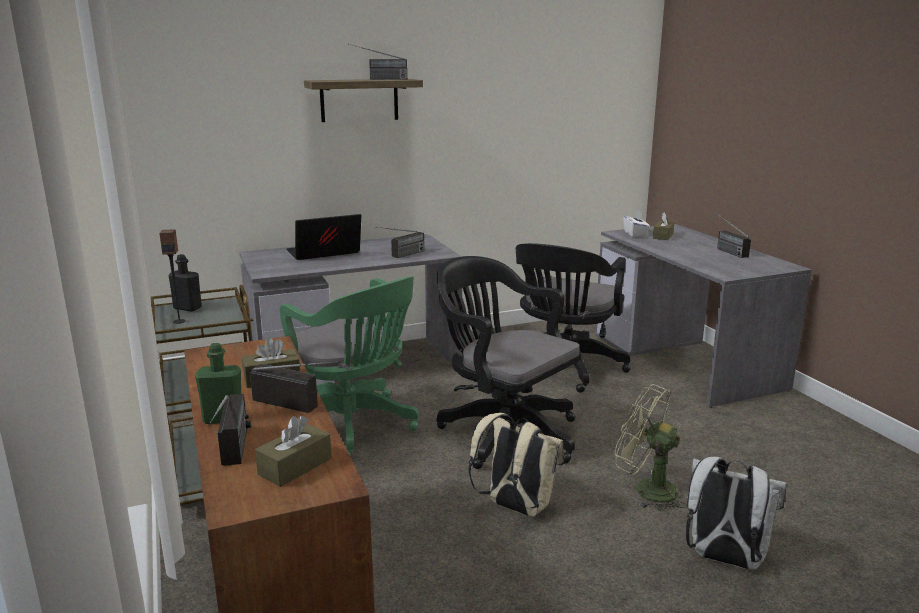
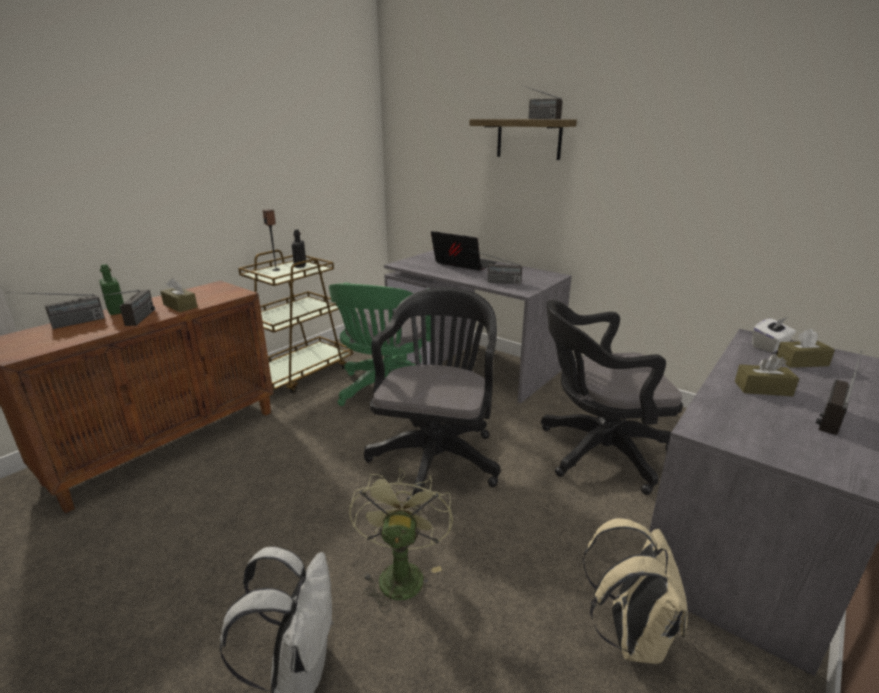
camera: 60 degrees right, 5 degrees up
brown tissue box [255,416,332,487] -> brown tissue box moved to [735,354,799,396]
beige backpack [469,413,564,517] -> beige backpack moved to [583,518,688,664]

